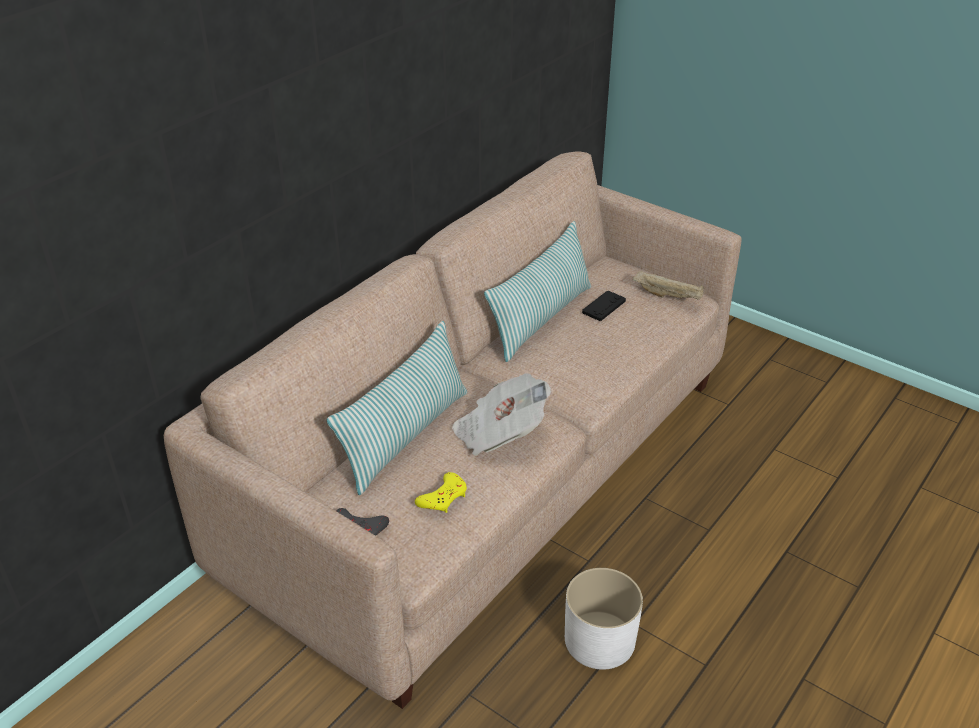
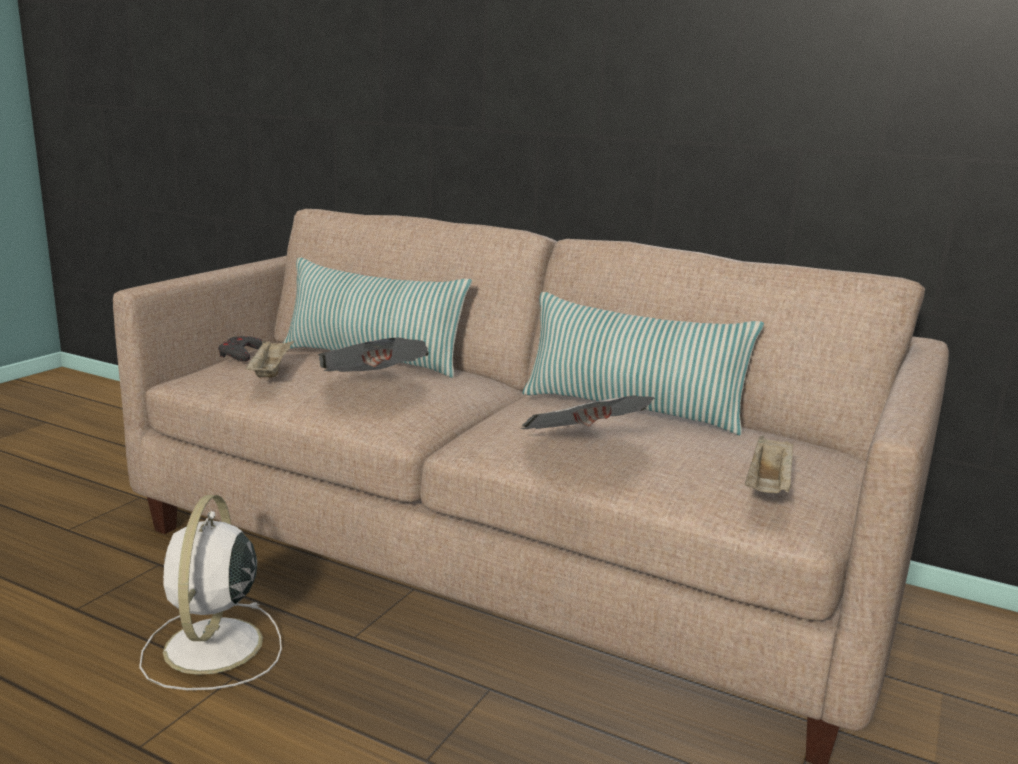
camera: 80 degrees right, 20 degrees down
yellow game controller [415,472,467,513] -> beige tray [245,339,294,377]
white planter [565,568,643,670] -> white fan [139,495,282,690]
black game controller [582,291,626,321] -> none
none -> newspaper [521,395,655,429]

